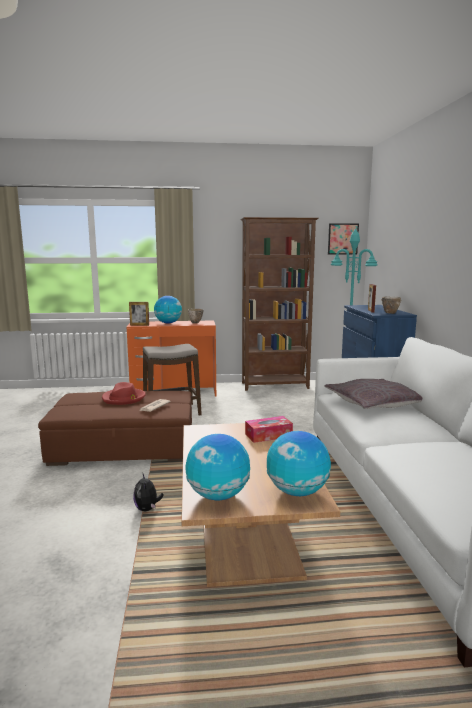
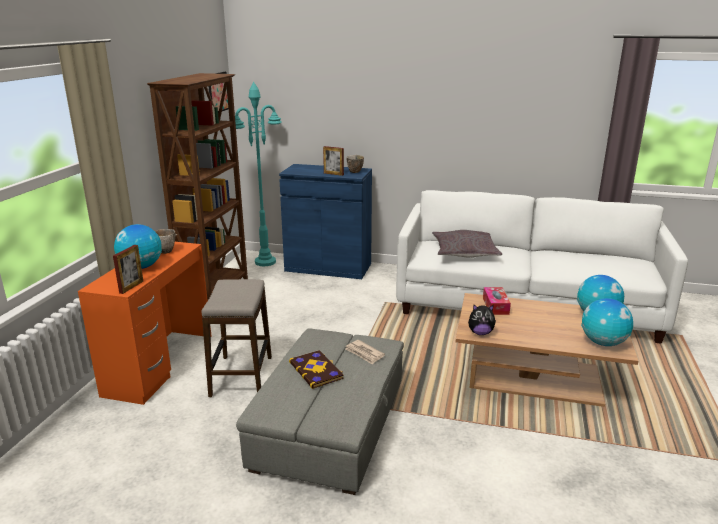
camera: 70 degrees left, 10 degrees up
brown ottoman [38,391,192,466] -> grey ottoman [236,328,404,495]
red hat [102,382,146,405] -> book [289,350,344,389]
plush toy [133,474,164,511] -> plush toy moved to [468,304,496,335]

